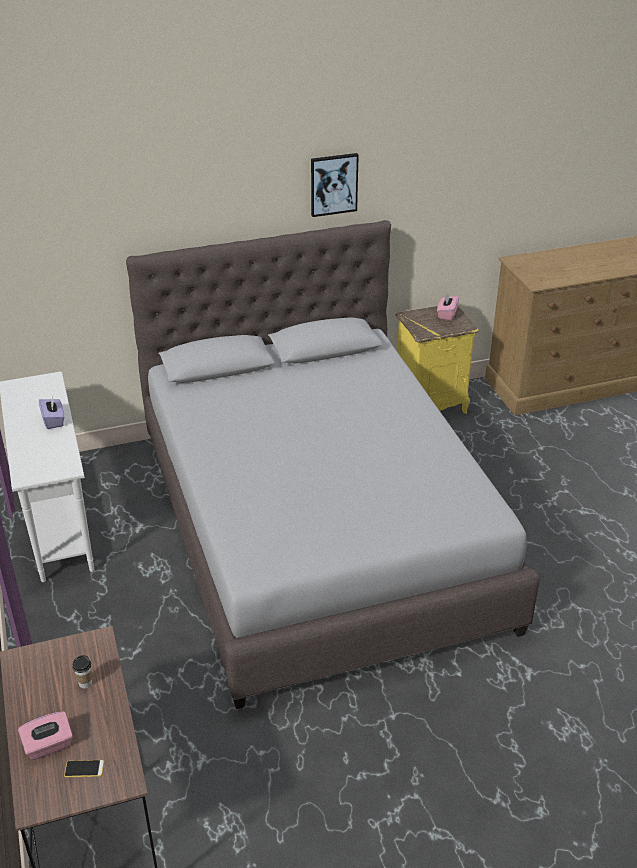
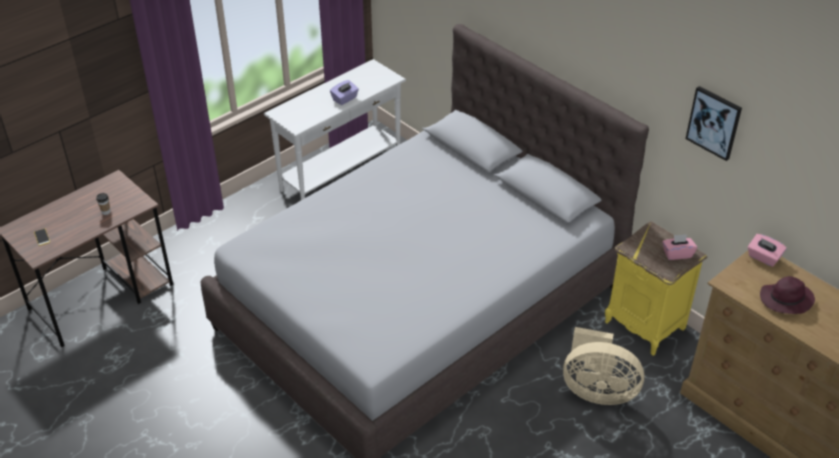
camera: 65 degrees right, 5 degrees up
pink tissue box [18,711,73,760] -> pink tissue box moved to [748,234,787,267]
picture [311,153,359,217] -> picture moved to [686,86,742,161]
none -> beige fan [563,327,644,405]
none -> purple hat [760,276,815,314]

